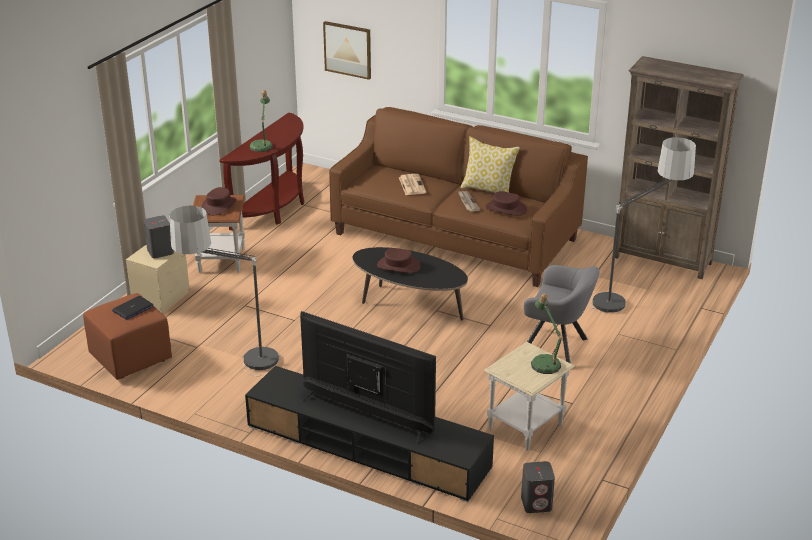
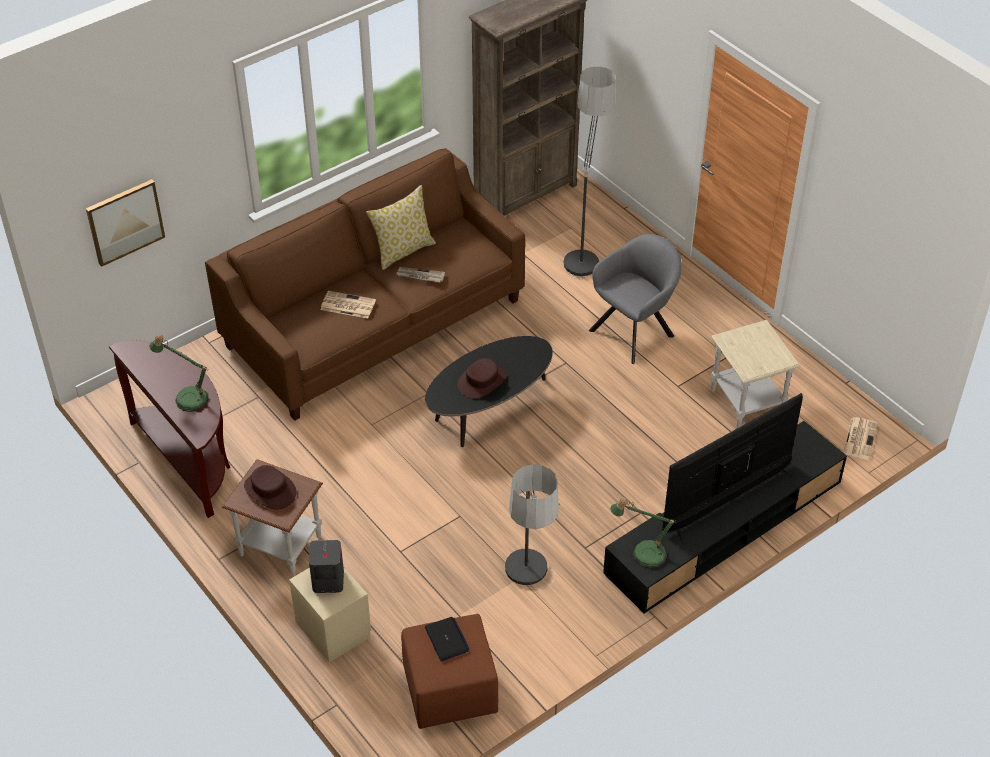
camera: 65 degrees left, 15 degrees up
brown hat [486,191,527,216] -> none
grey speaker [521,461,555,513] -> newspaper [843,417,878,460]
table lamp [531,293,562,374] -> table lamp moved to [610,497,677,568]

